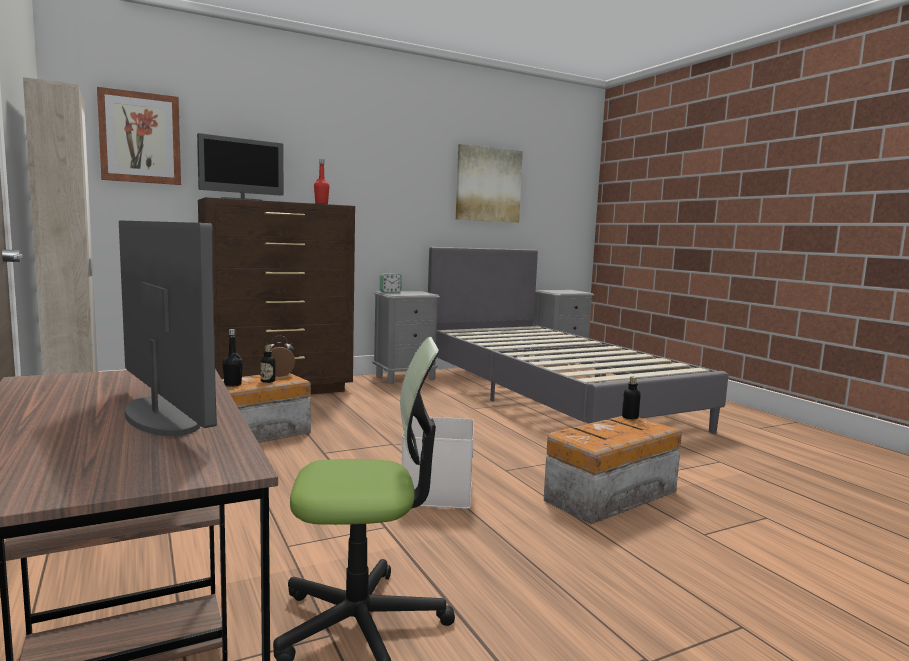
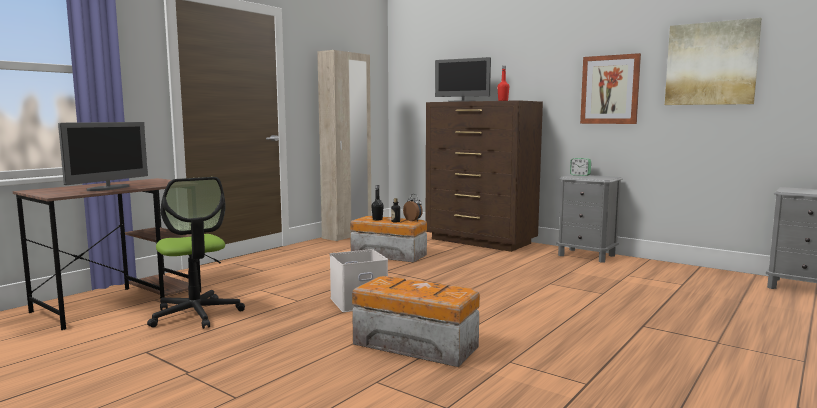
camera: 65 degrees right, 0 degrees up
picture [97,87,181,185] -> picture moved to [580,53,641,124]
grey bed [428,247,728,434] -> none
bottle [622,377,641,419] -> none

